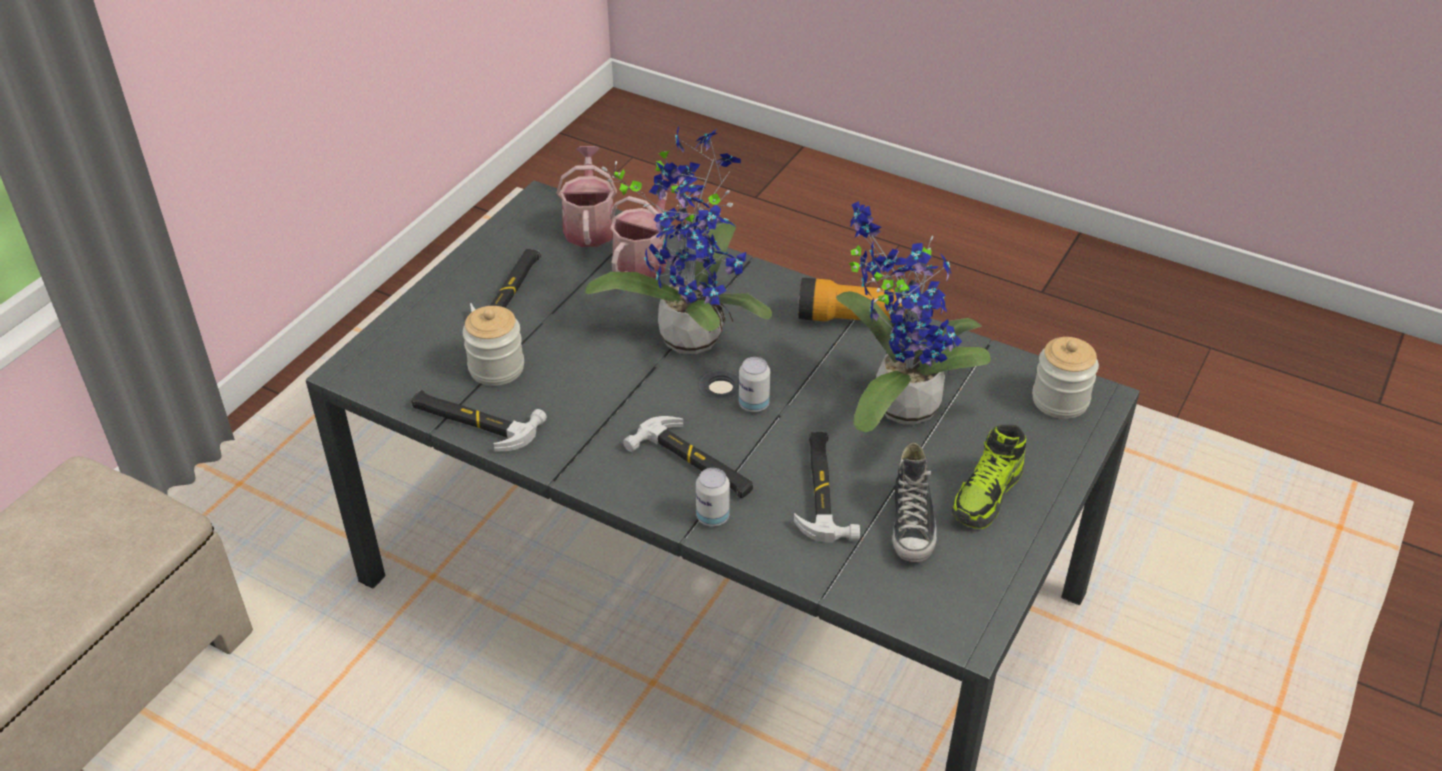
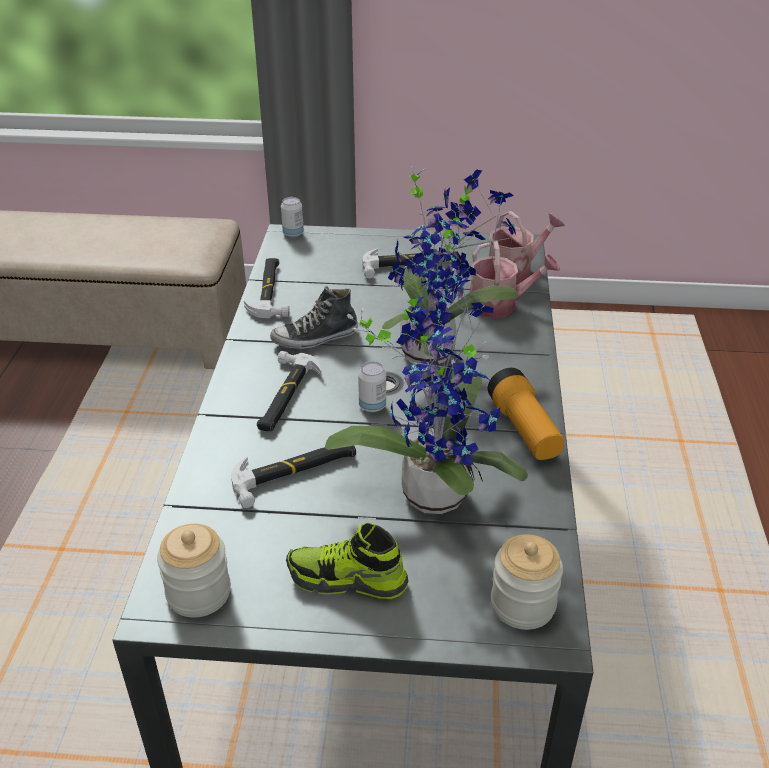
camera: 65 degrees right, 5 degrees down
jar [462,306,524,386] -> jar moved to [157,524,231,618]
can [696,468,730,526] -> can moved to [281,197,304,237]
shoe [892,442,937,562] -> shoe moved to [270,286,358,349]

